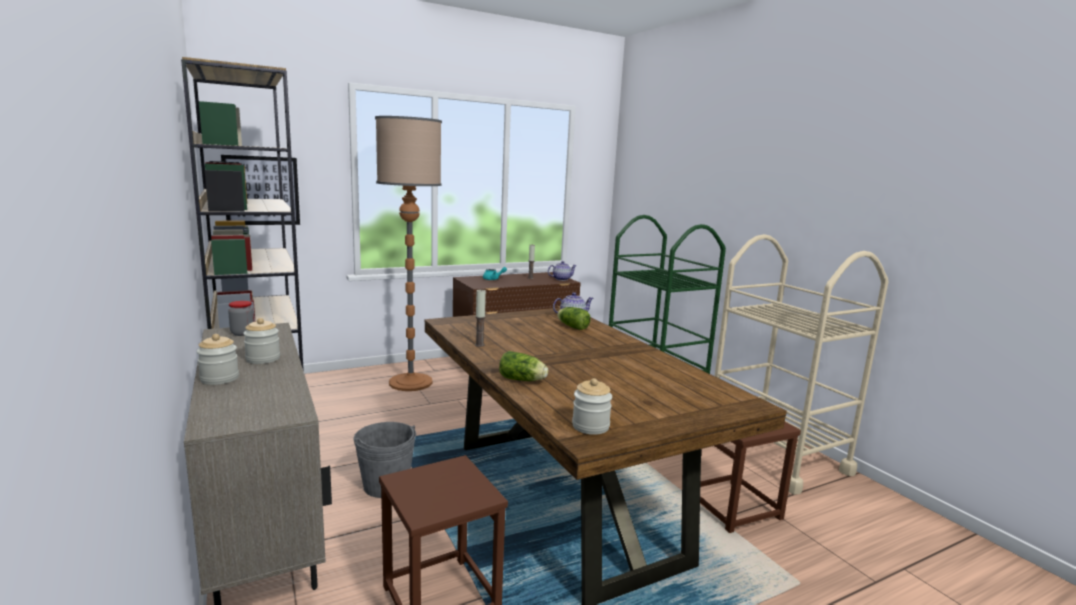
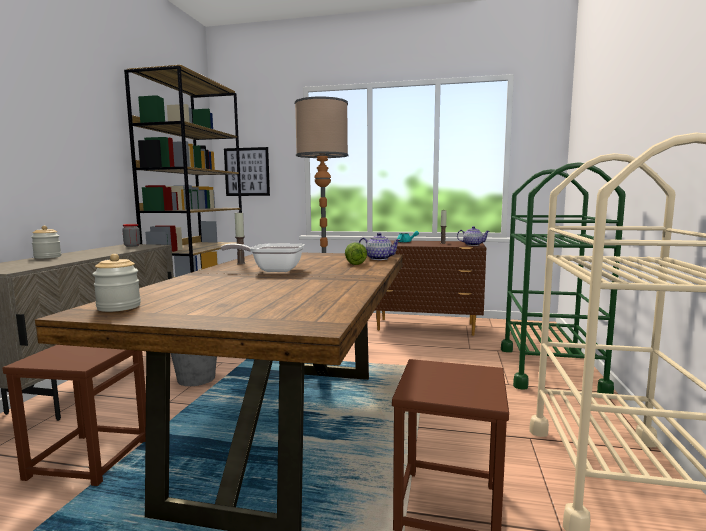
camera: 40 degrees right, 5 degrees down
jar [243,318,280,364] -> none
lettuce [499,351,548,381] -> none
none -> frying pan [221,243,305,272]

